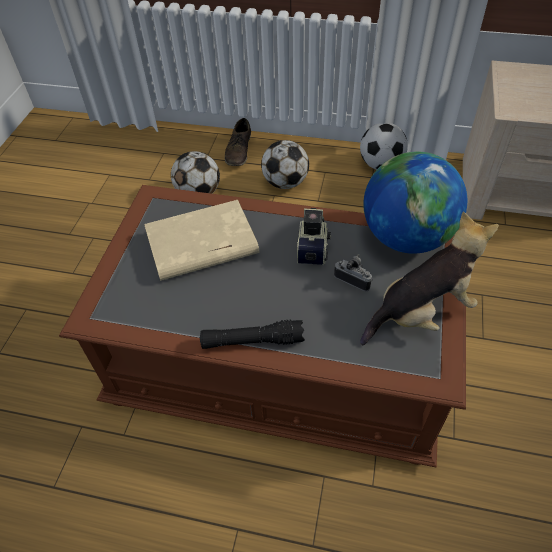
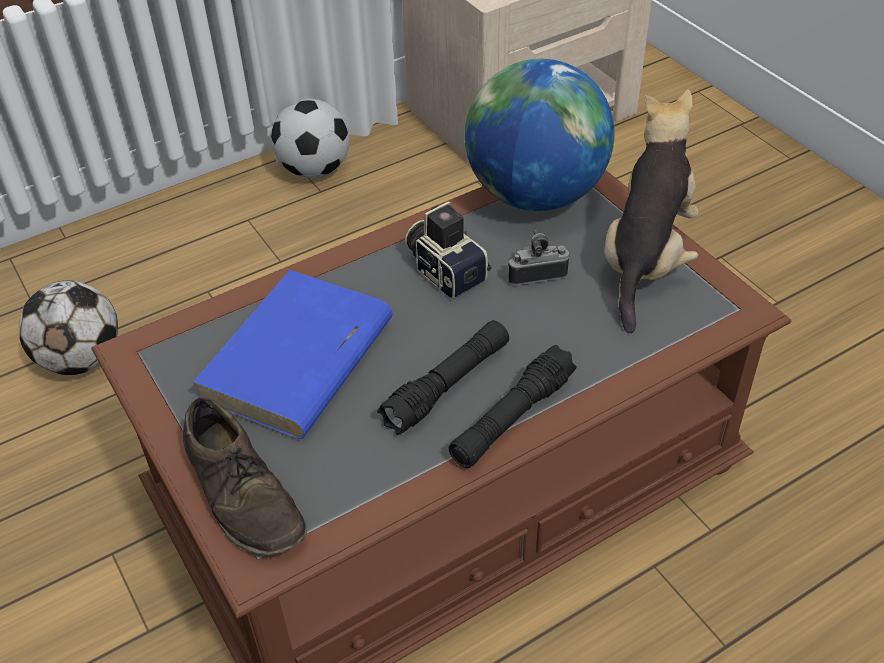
camera: 45 degrees left, 5 degrees down
beige book [144,200,259,281] -> blue book [192,270,393,439]
brown shoe [225,118,251,166] -> brown shoe moved to [183,397,307,556]
football [261,140,309,189] -> none
none -> black flashlight [377,320,509,435]

